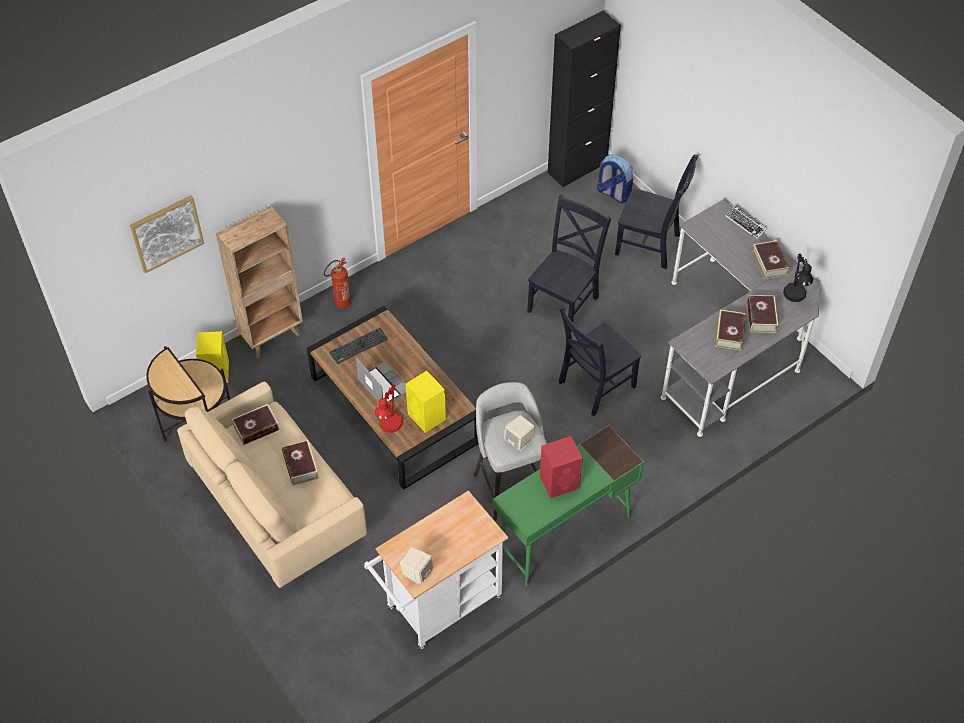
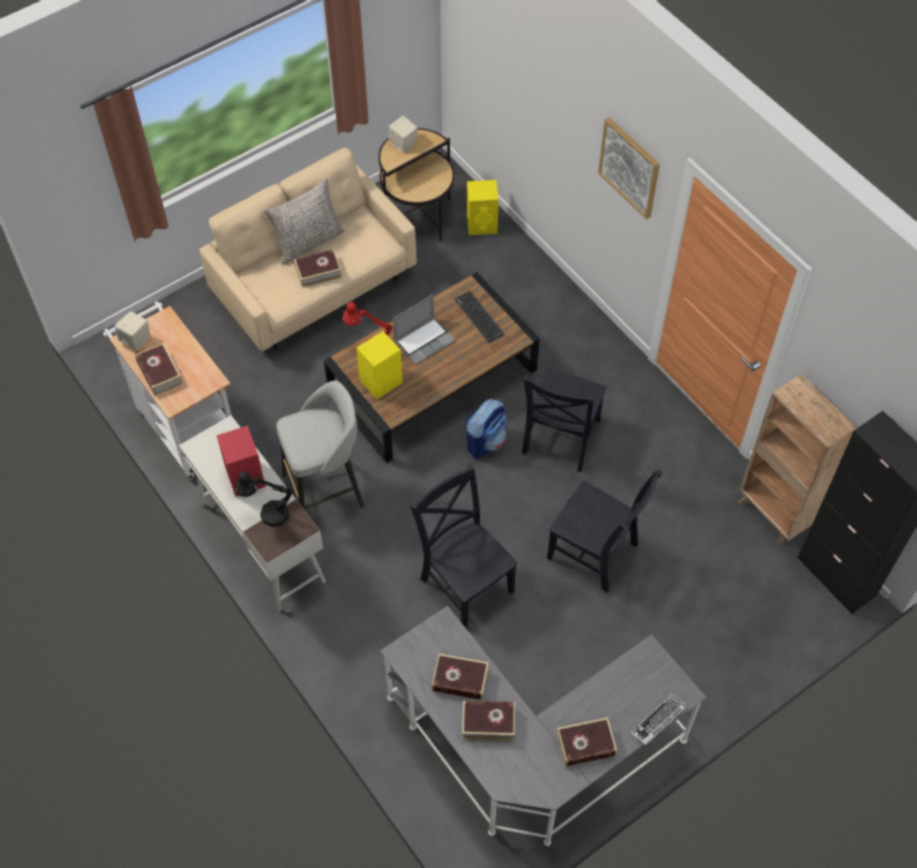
camera: 90 degrees right, 5 degrees up
picture [130,195,204,274] -> picture moved to [598,117,660,219]
brown bookcase [216,206,303,358] -> brown bookcase moved to [738,374,857,546]
book [232,404,280,445] -> book moved to [135,343,183,396]
fire extinguisher [323,257,351,309] -> none
green desk [493,426,644,586] -> white desk [179,415,326,612]
beige speaker [504,415,535,451] -> beige speaker moved to [388,116,418,152]
backpack [597,154,633,203] -> backpack moved to [465,399,507,458]
black chair [615,155,698,270] -> black chair moved to [522,368,606,472]
black table lamp [783,254,813,302] -> black table lamp moved to [235,471,294,527]
none -> grey pillow [264,178,345,264]

